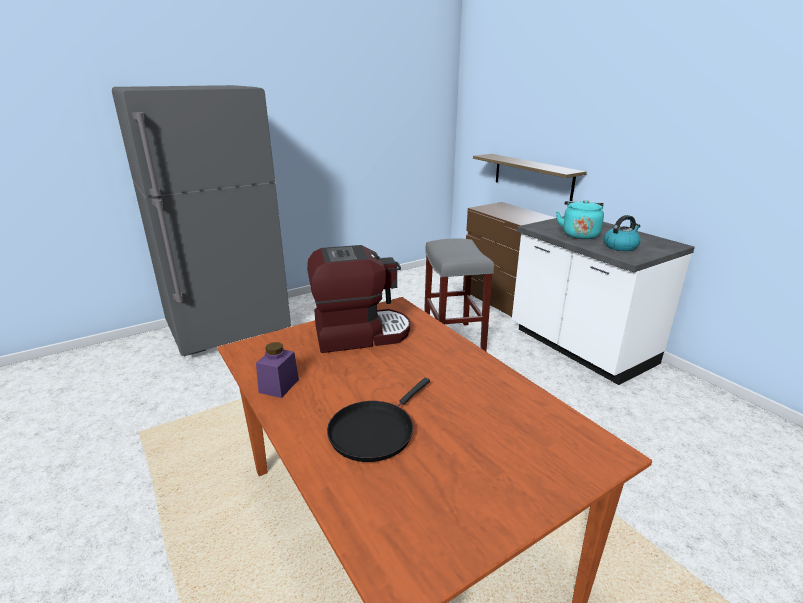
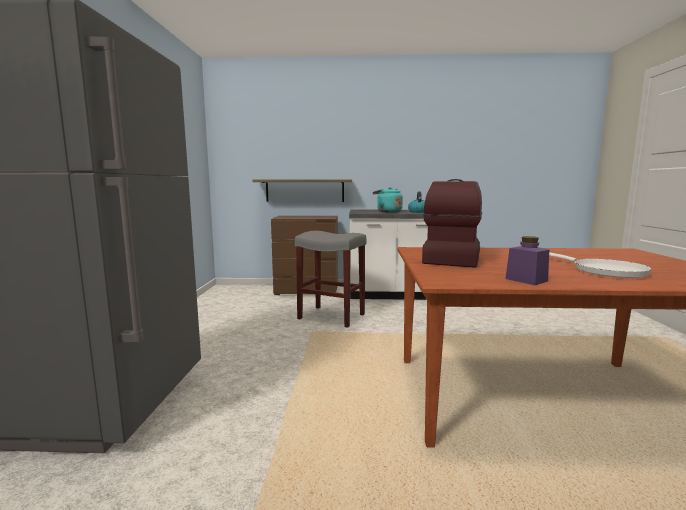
camera: 55 degrees left, 15 degrees down
black frying pan [327,378,430,462] -> white frying pan [549,253,652,278]

